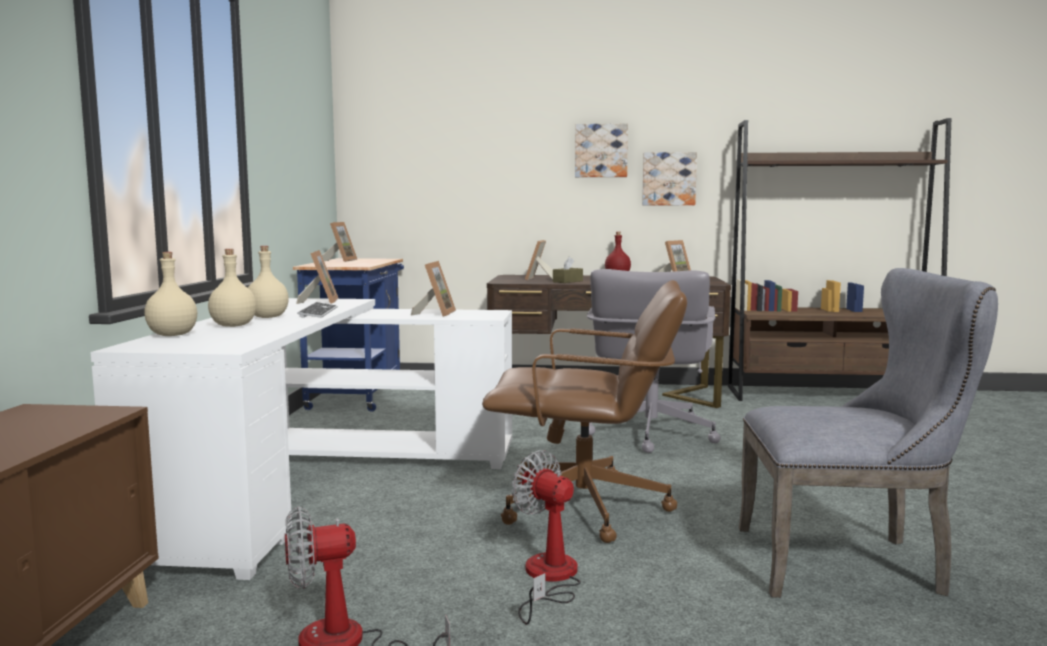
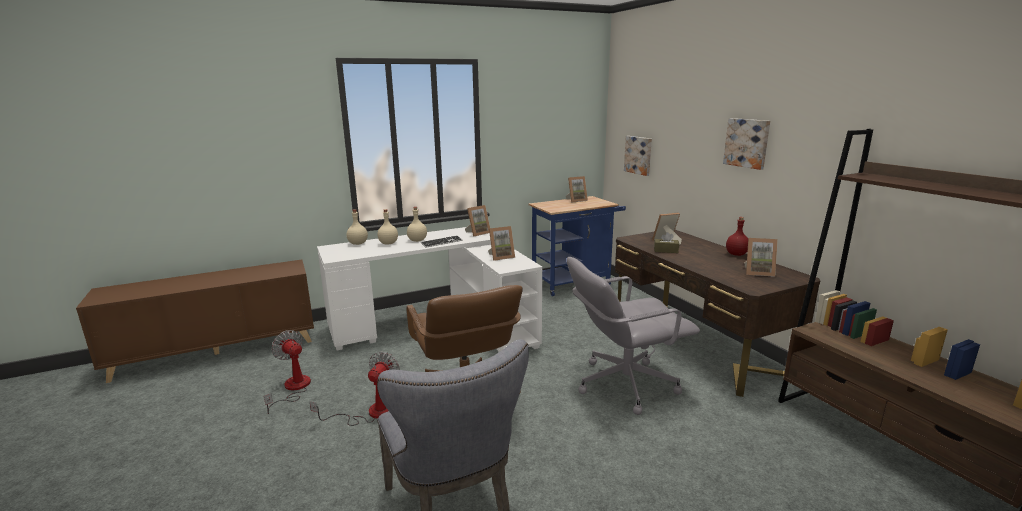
camera: 60 degrees right, 10 degrees up
picture [642,152,697,205] -> picture moved to [624,136,652,176]

